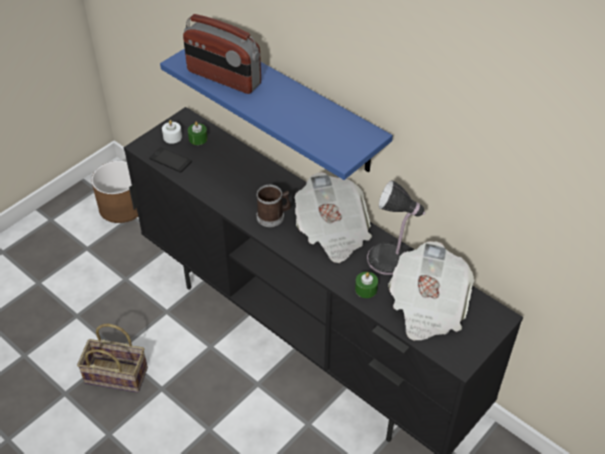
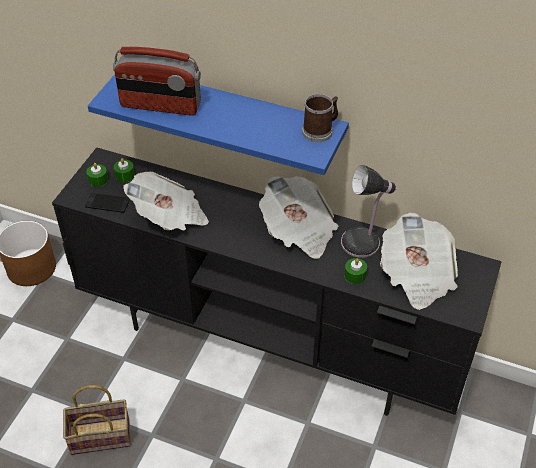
camera: 20 degrees left, 0 degrees up
white candle [162,120,182,144] -> green candle [87,163,108,187]
mug [256,185,291,227] -> mug moved to [302,94,338,142]
none -> newspaper [123,172,209,231]

